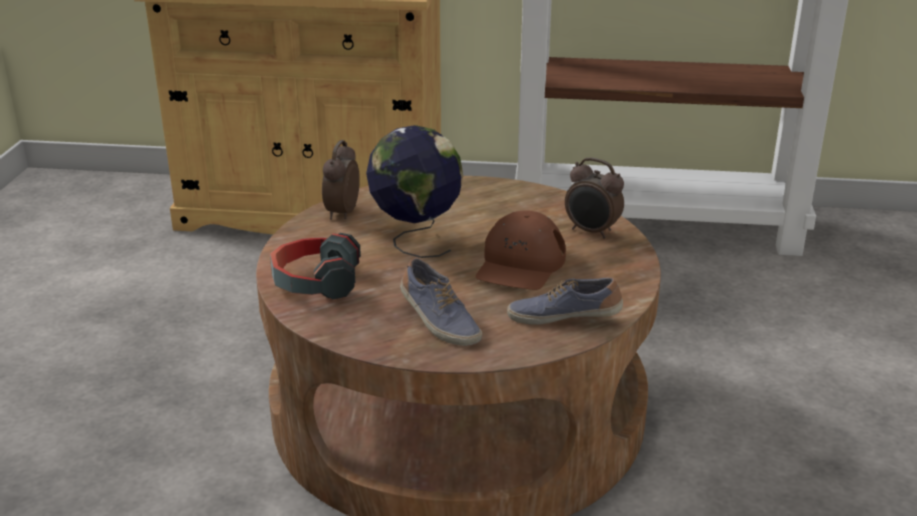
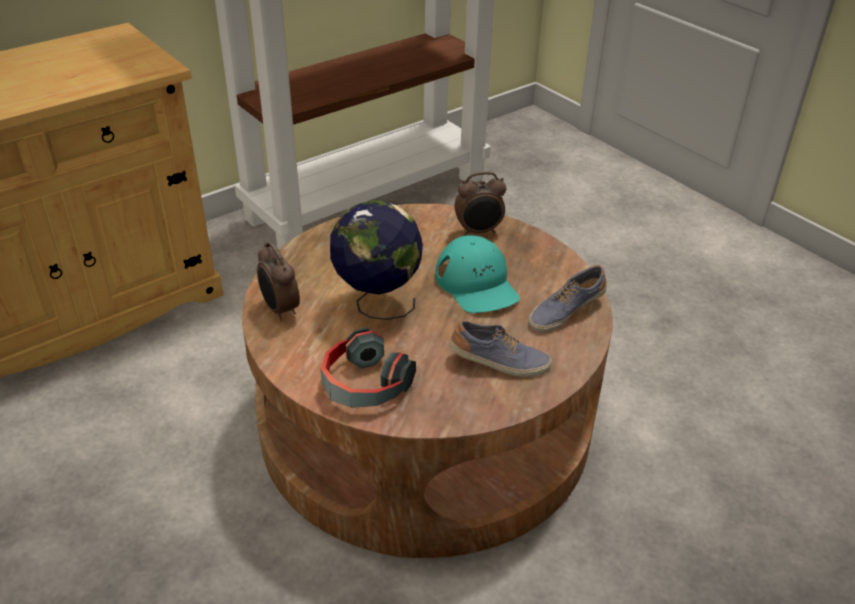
camera: 45 degrees left, 10 degrees up
brown cap [476,211,566,290] -> turquoise cap [435,235,520,313]

